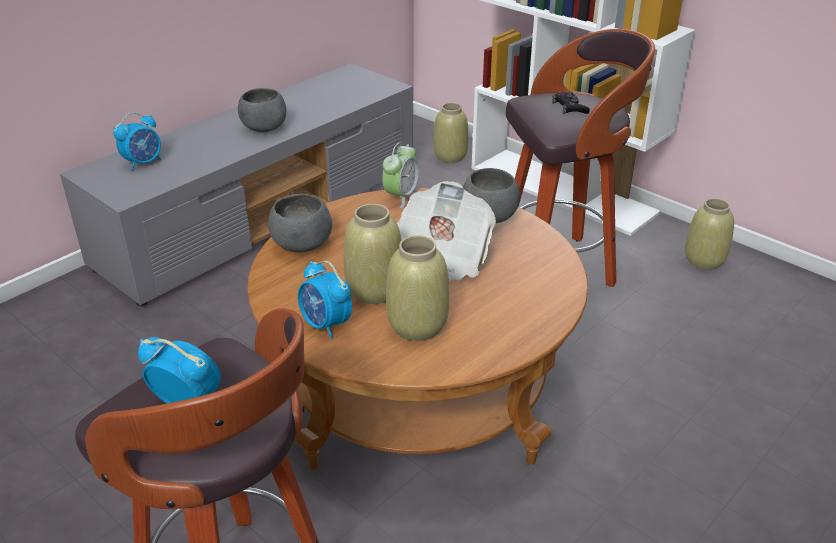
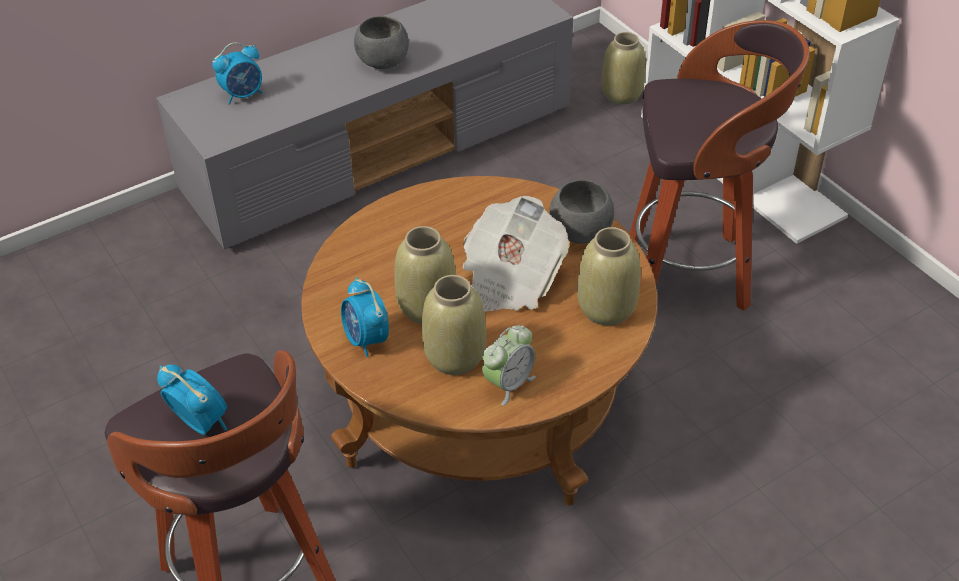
camera: 15 degrees right, 10 degrees up
grey bowl [268,194,332,252] -> none
alarm clock [382,143,420,208] -> alarm clock moved to [482,325,536,406]
black game controller [552,92,590,114] -> none
beige vase [685,198,734,270] -> beige vase moved to [577,227,640,326]

